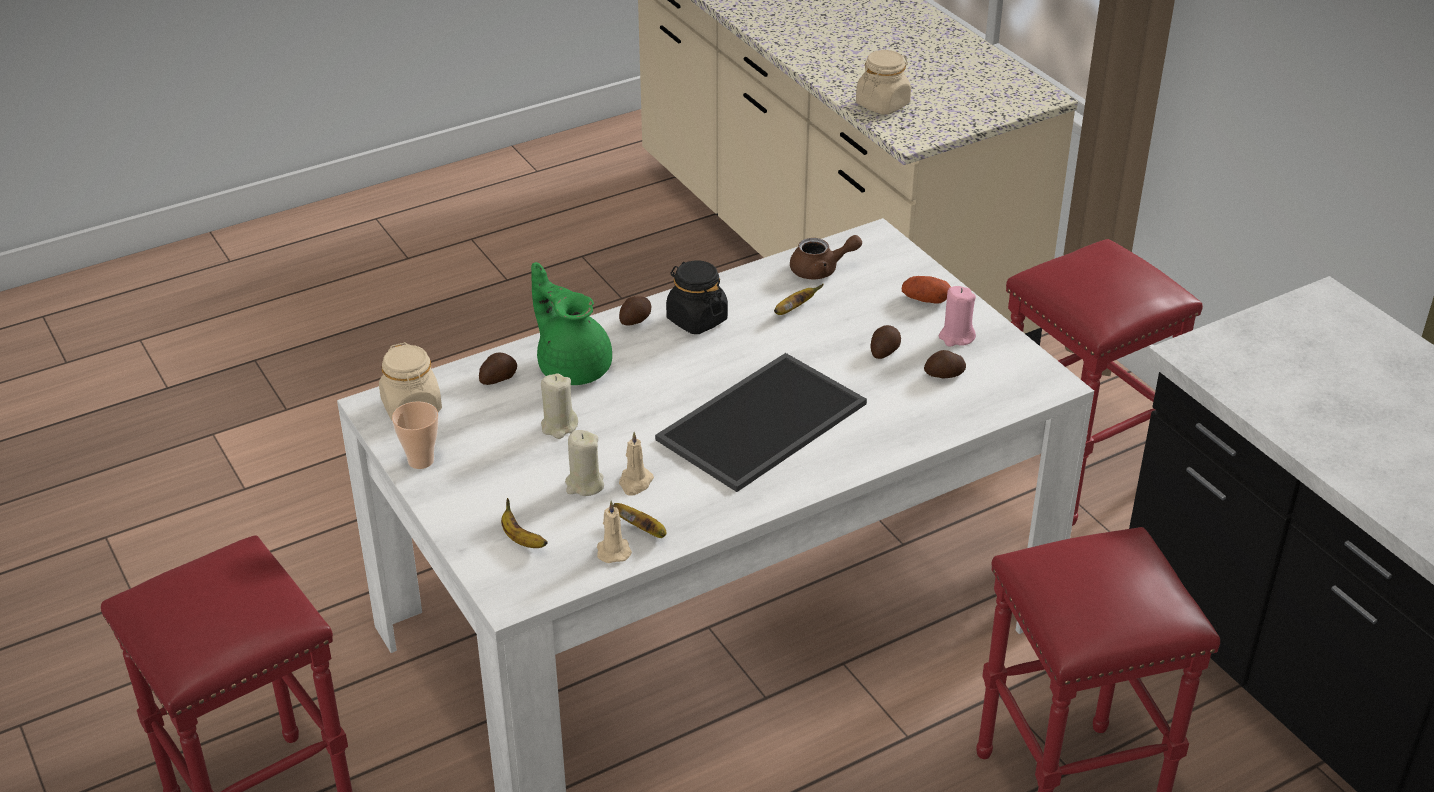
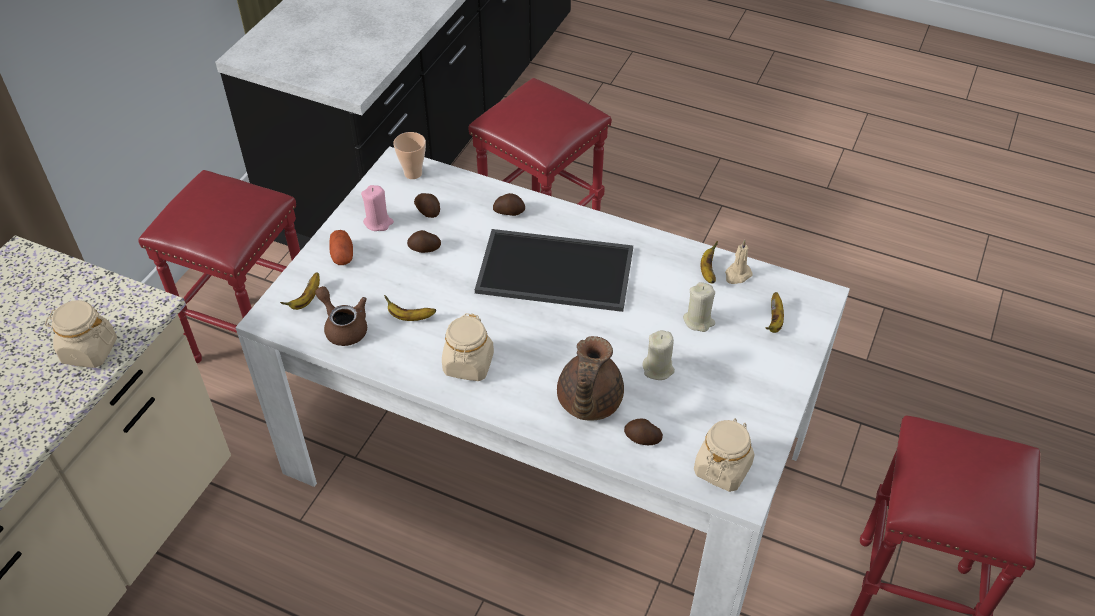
camera: 125 degrees left, 10 degrees up
cup [392,401,439,469] -> cup moved to [393,132,426,179]
green teapot [531,262,612,385] -> brown teapot [557,336,624,421]
potato [619,296,652,326] -> potato moved to [493,193,525,216]
beige candle [619,432,654,496] -> none
black jar [666,261,728,334] -> beige jar [442,313,494,381]
none -> banana [280,272,320,310]

